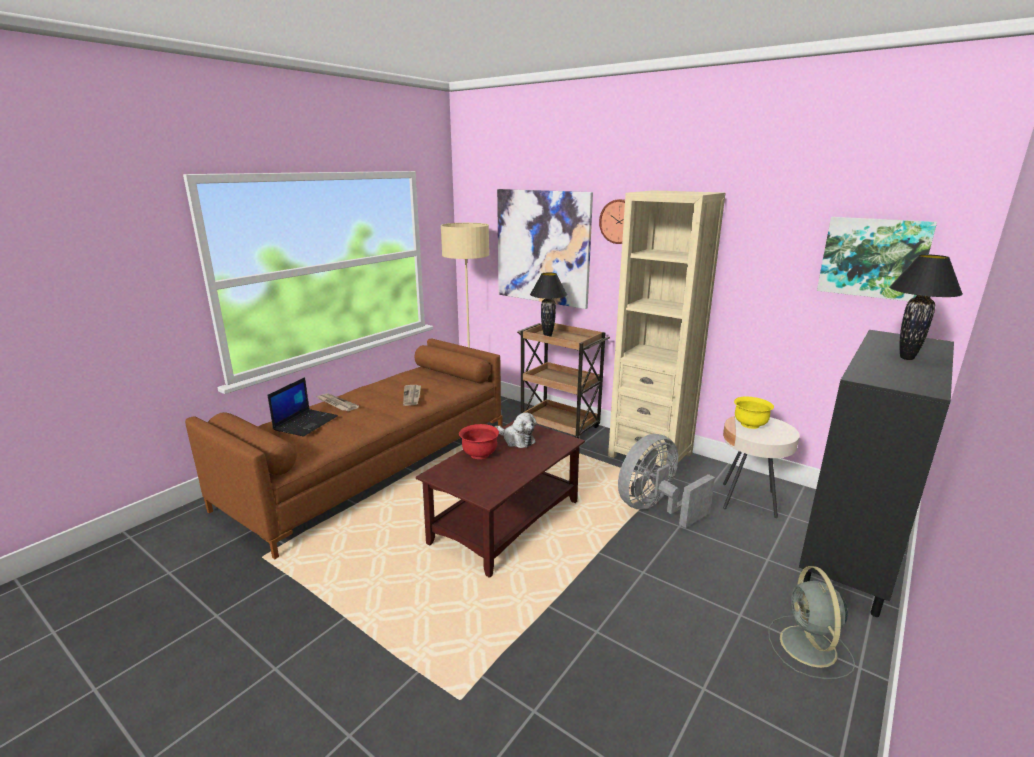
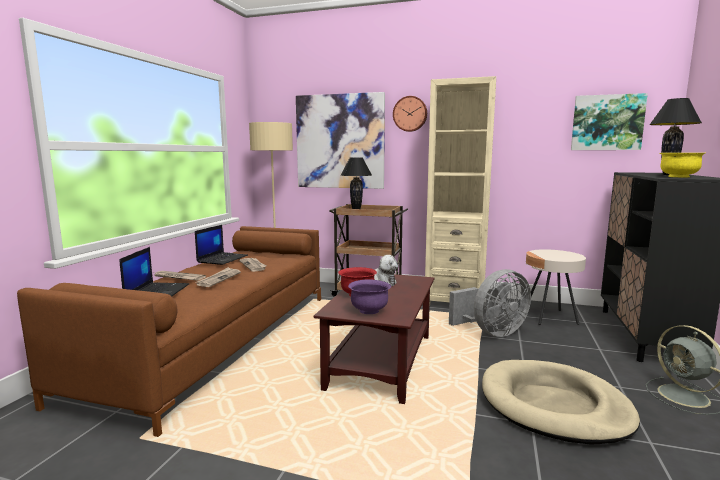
camera: 20 degrees left, 10 degrees down
grey fan [618,434,715,528] -> grey fan turned 150 degrees counterclockwise [449,269,531,337]
yellow bowl [734,397,774,429] -> yellow bowl moved to [659,153,705,177]
none -> laptop [195,225,248,265]
none -> newspaper [195,267,241,287]
none -> purple bowl [348,279,391,314]
none -> beige dog bed [482,360,640,445]

